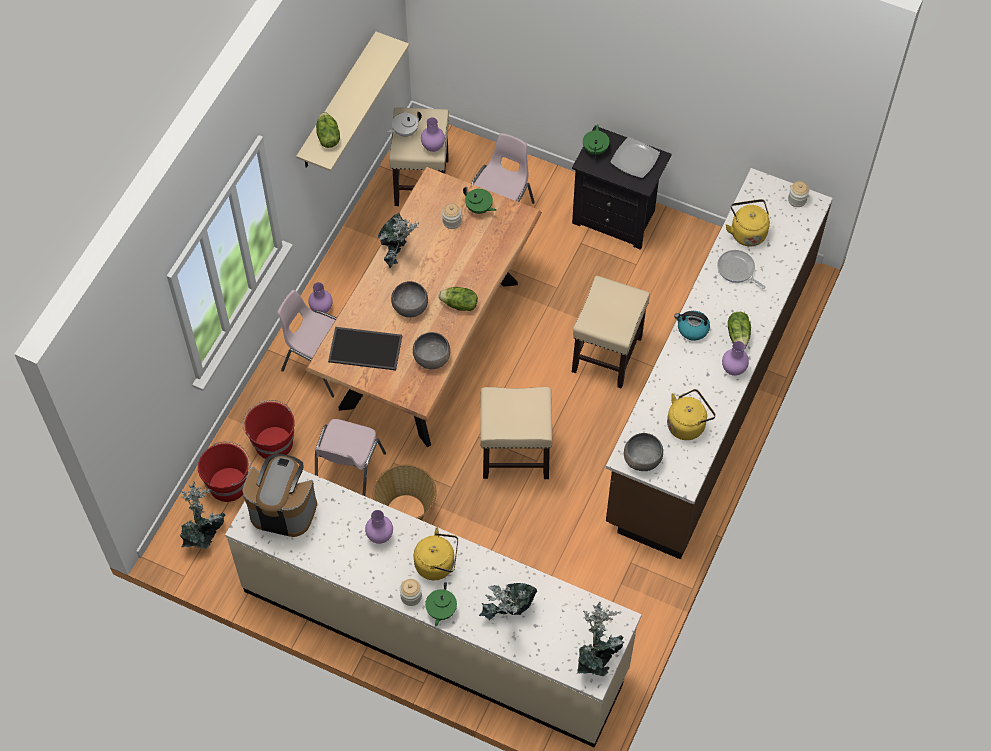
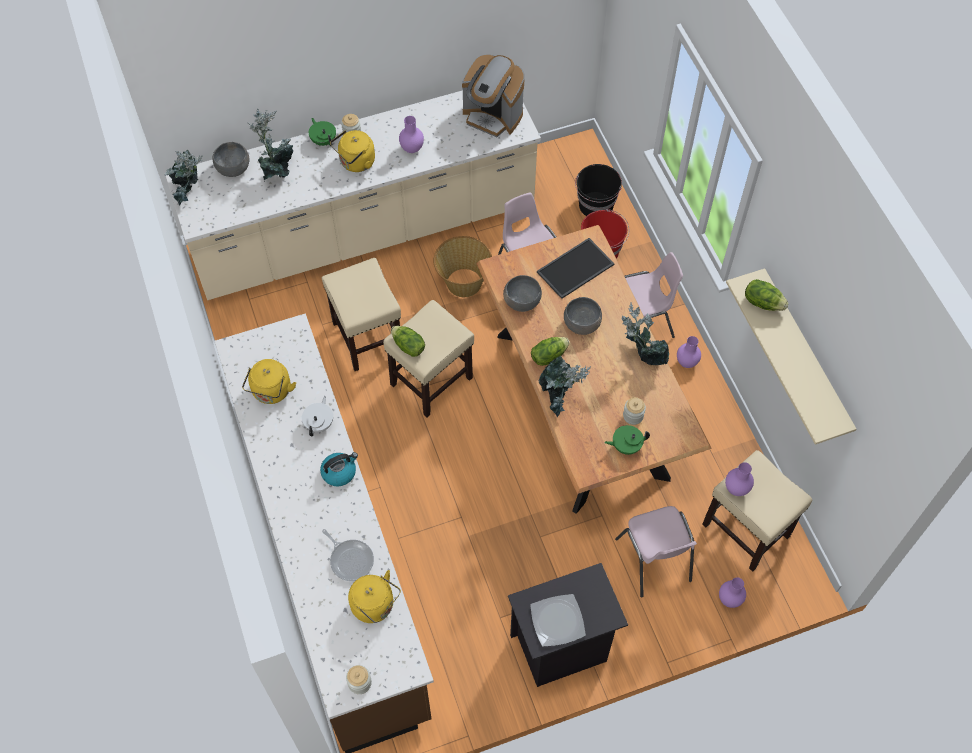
camera: 135 degrees right, 0 degrees up
potted plant [180,481,226,549] -> potted plant moved to [539,355,591,417]
red bucket [198,441,251,502] -> black bucket [575,164,622,216]
coffee machine [242,454,317,537] -> coffee machine turned 60 degrees clockwise [462,54,524,137]
white teapot [387,111,422,137] -> white teapot moved to [302,396,333,436]
beige stool [572,276,650,389] -> beige stool moved to [322,258,401,371]
green teapot [583,124,610,158] -> none
grey bowl [624,433,663,471] -> grey bowl moved to [212,142,249,177]
frying pan [717,250,765,289] -> frying pan turned 45 degrees clockwise [322,529,374,581]
purple vase [722,341,749,376] -> purple vase moved to [719,577,746,608]
lettuce [728,312,751,348] -> lettuce moved to [391,326,425,357]

